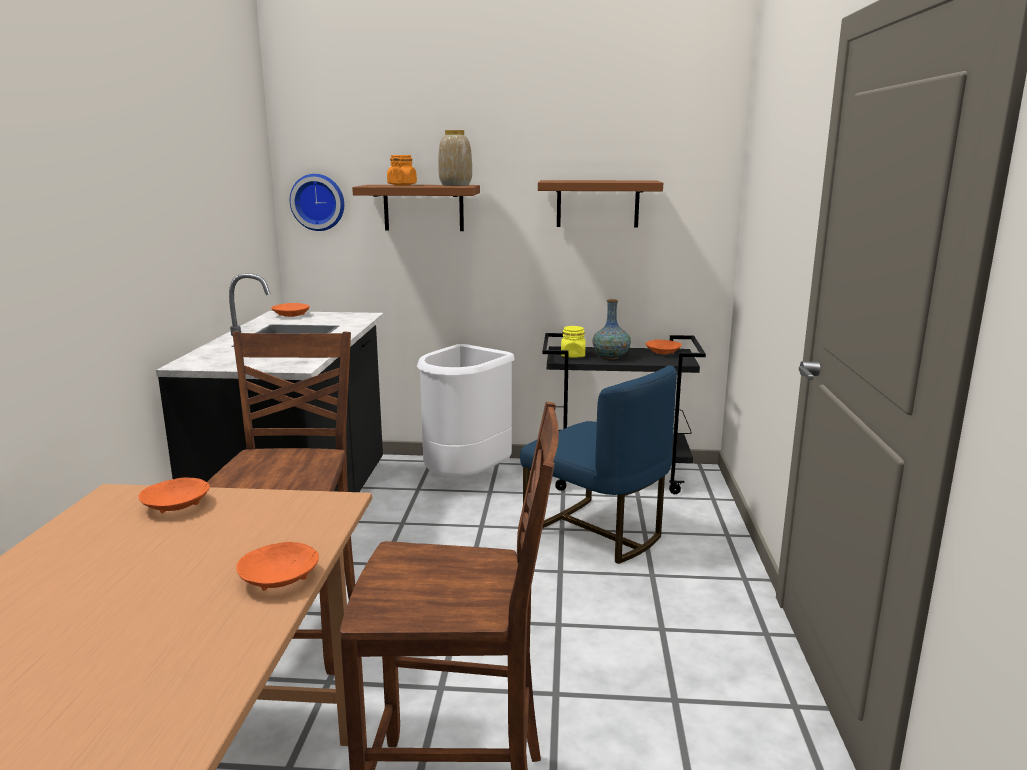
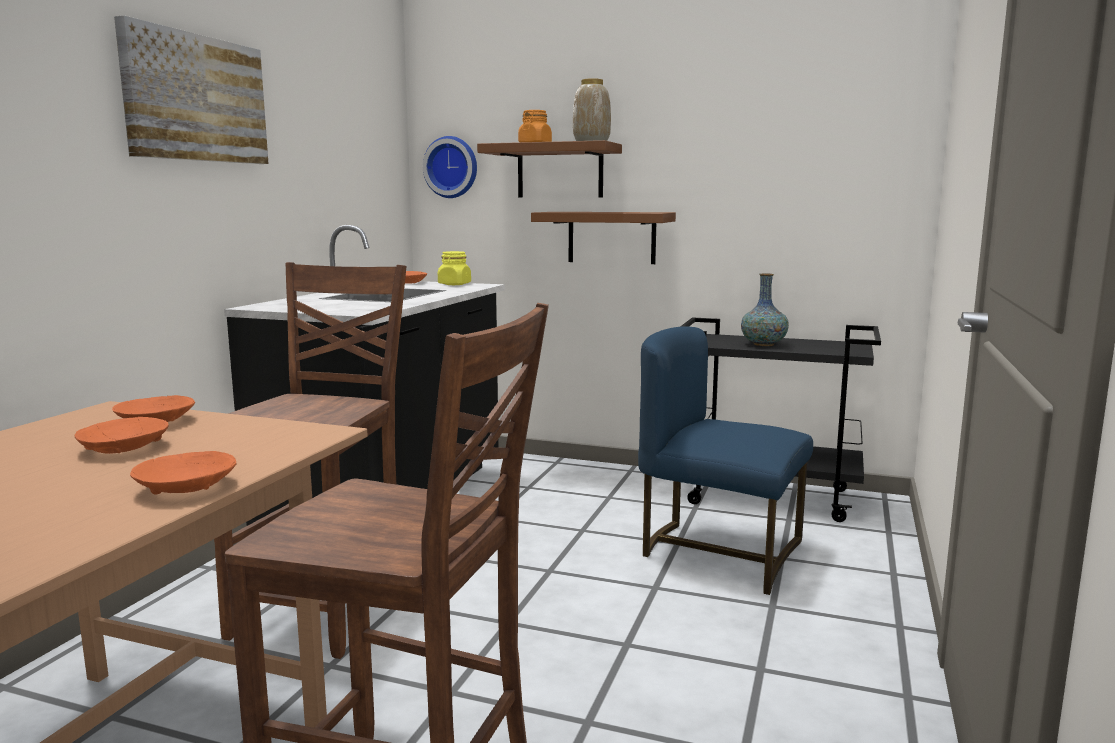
camera: 15 degrees right, 5 degrees down
white trash can [417,344,515,476] -> none
blue chair [520,365,677,564] -> blue chair turned 150 degrees clockwise [638,326,813,595]
brown shelf [538,180,663,228] -> brown shelf moved to [531,212,676,264]
yellow jar [561,326,586,358] -> yellow jar moved to [438,251,471,285]
orange bowl [646,340,682,354] -> orange bowl moved to [75,417,169,454]
none -> picture [114,16,269,164]

